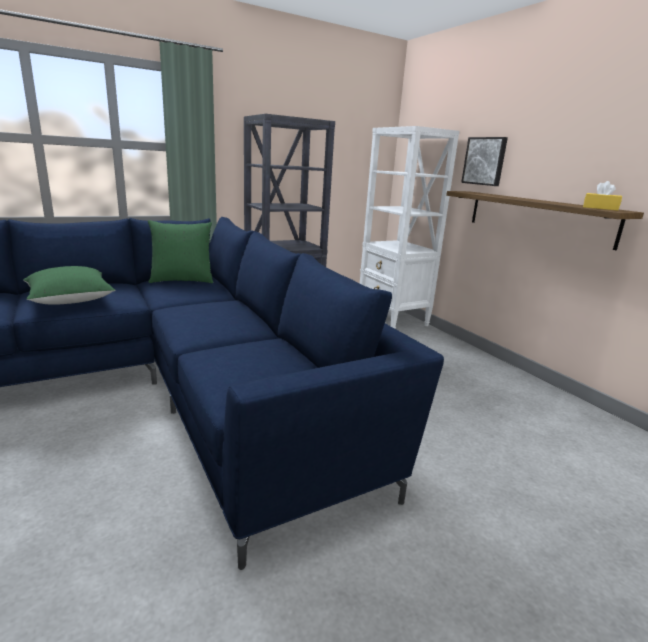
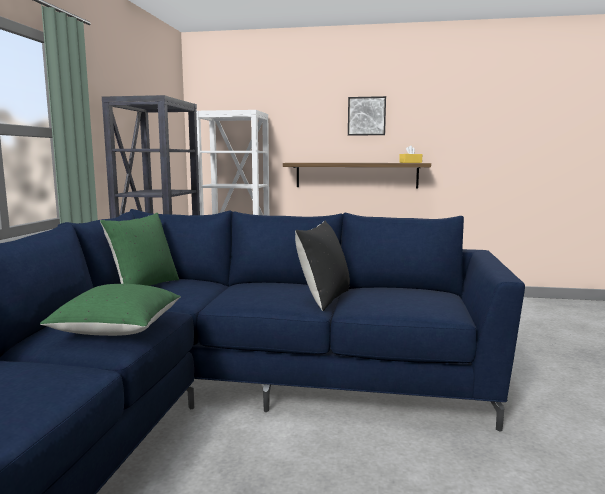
camera: 50 degrees left, 10 degrees down
picture [461,137,508,186] -> picture moved to [348,96,386,136]
none -> black pillow [295,221,350,311]

